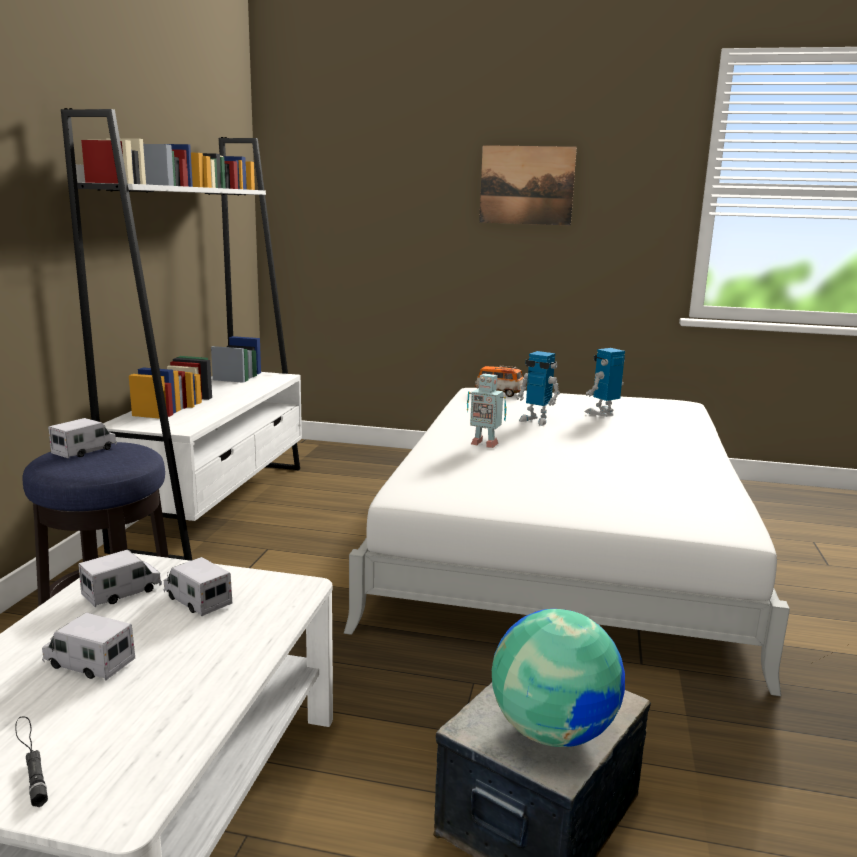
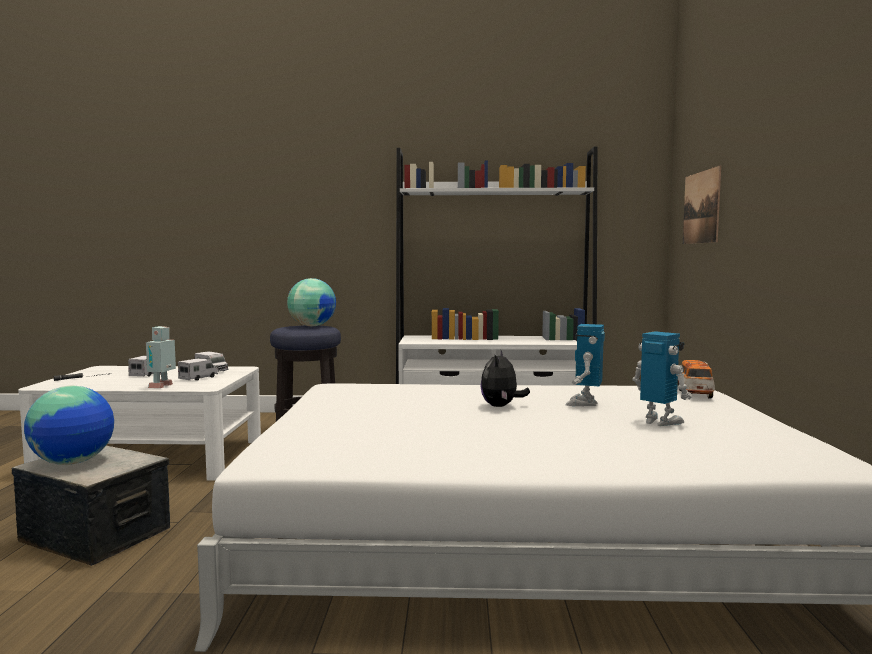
camera: 80 degrees right, 10 degrees down
toy truck [48,418,117,458] -> globe [287,278,336,326]
toy robot [467,374,507,448] -> toy robot moved to [146,326,176,388]
picture [479,145,577,225] -> picture moved to [683,165,721,244]
none -> plush toy [481,350,530,407]

